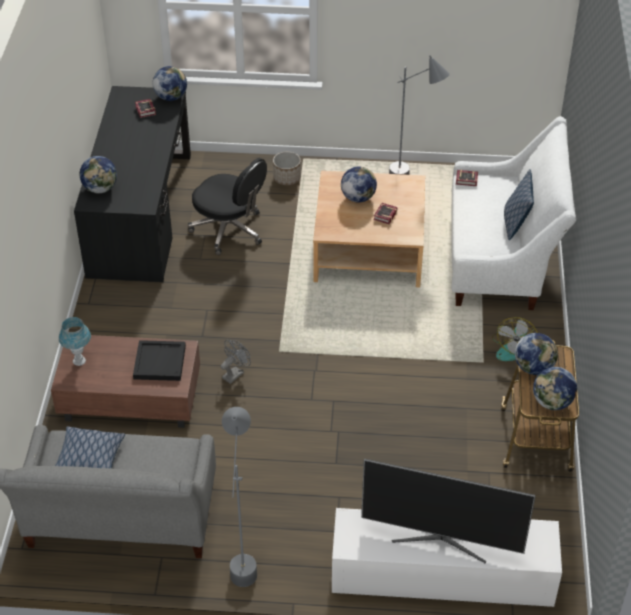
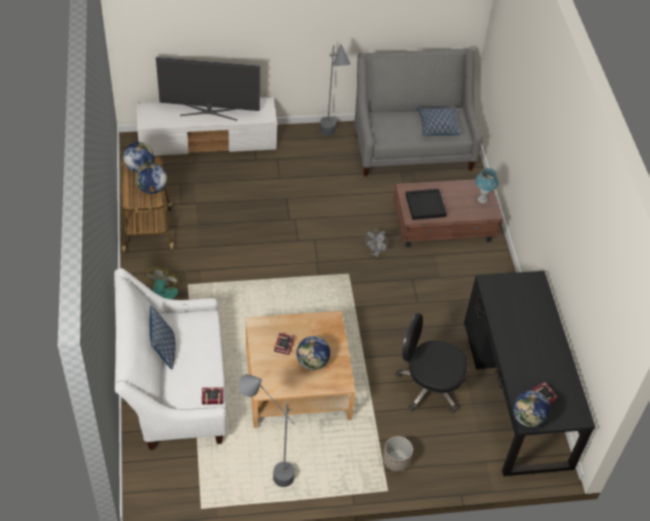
camera: 165 degrees right, 5 degrees up
globe [79,156,117,193] -> none

